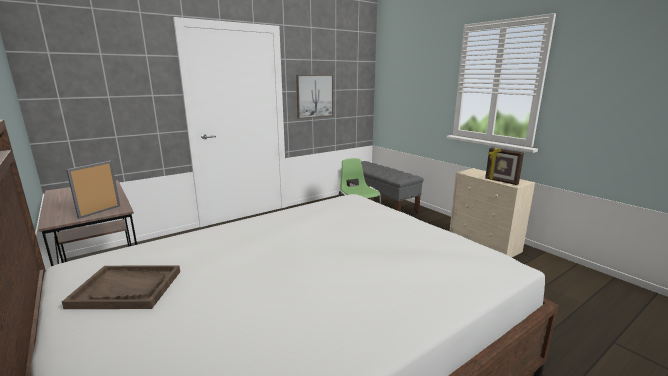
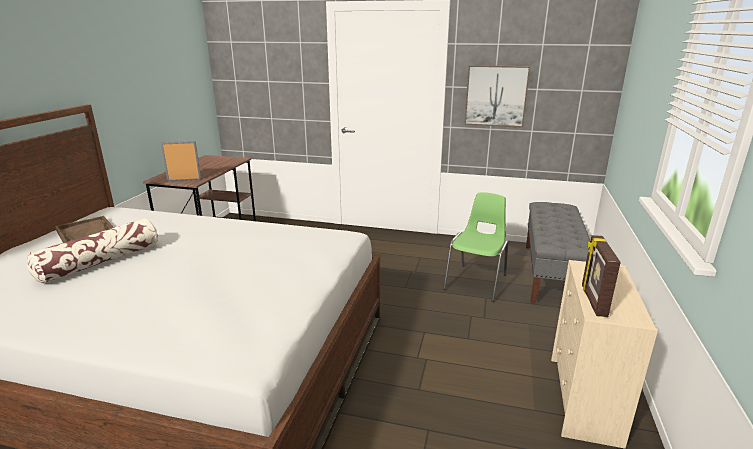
camera: 50 degrees right, 5 degrees up
none -> pillow [27,218,158,284]

